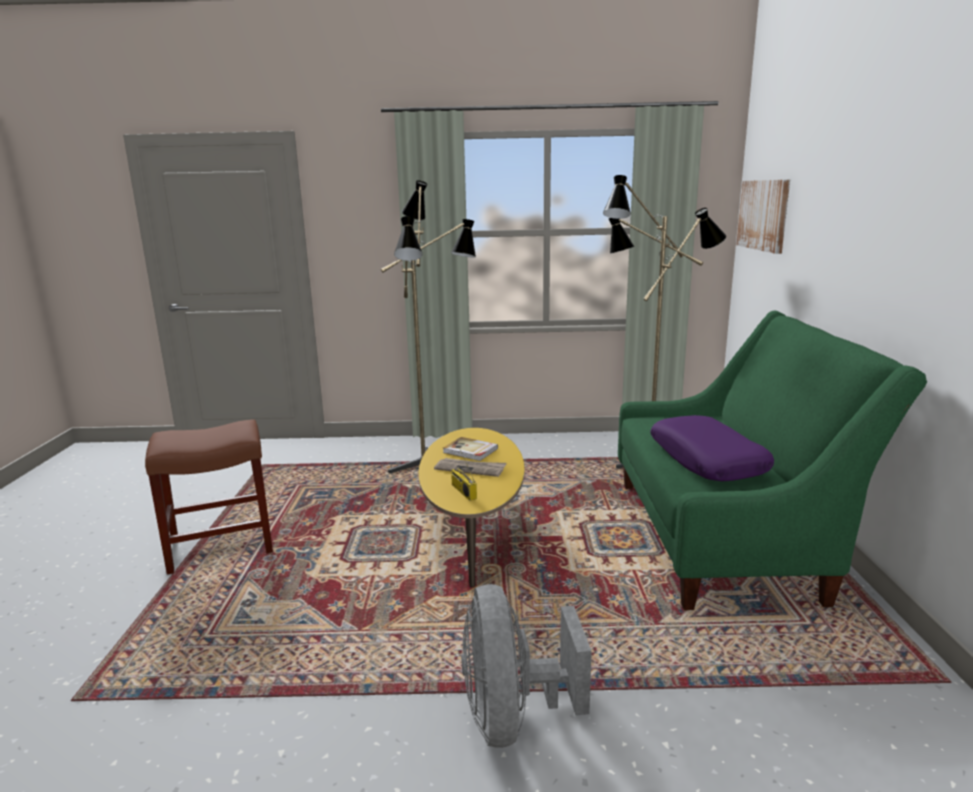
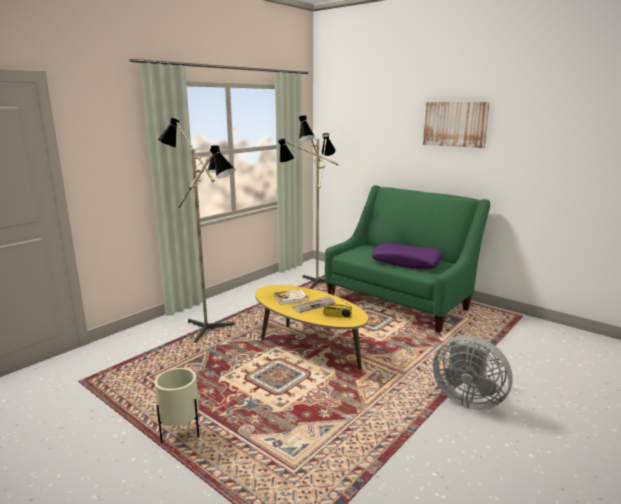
camera: 50 degrees left, 0 degrees up
brown stool [145,420,273,575] -> beige planter [154,368,199,443]
picture [736,180,790,254] -> picture moved to [423,102,490,148]

